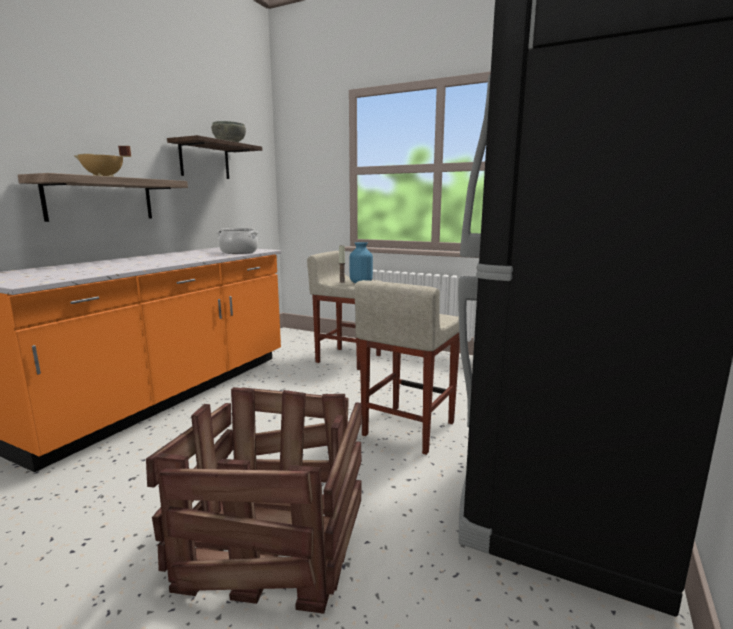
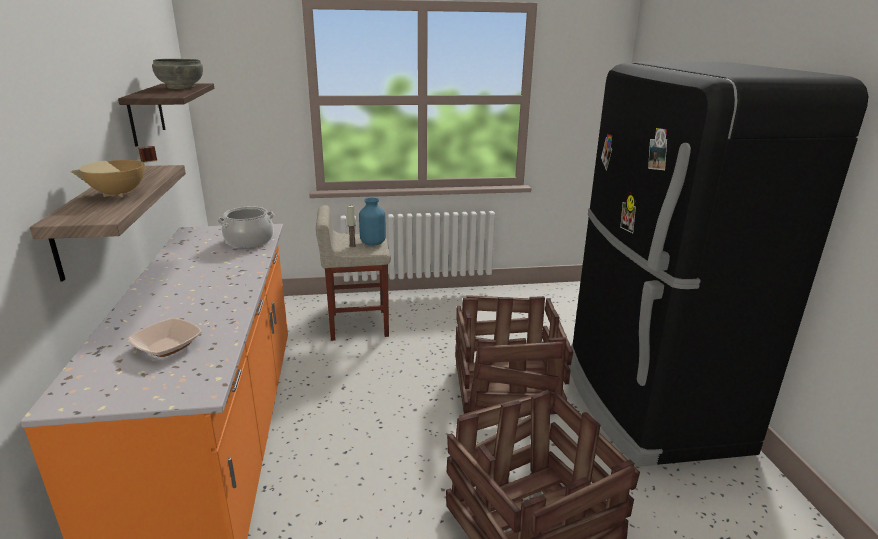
camera: 35 degrees left, 10 degrees up
beige stool [354,280,460,455] -> crate [455,295,573,414]
none -> bowl [128,318,202,357]

